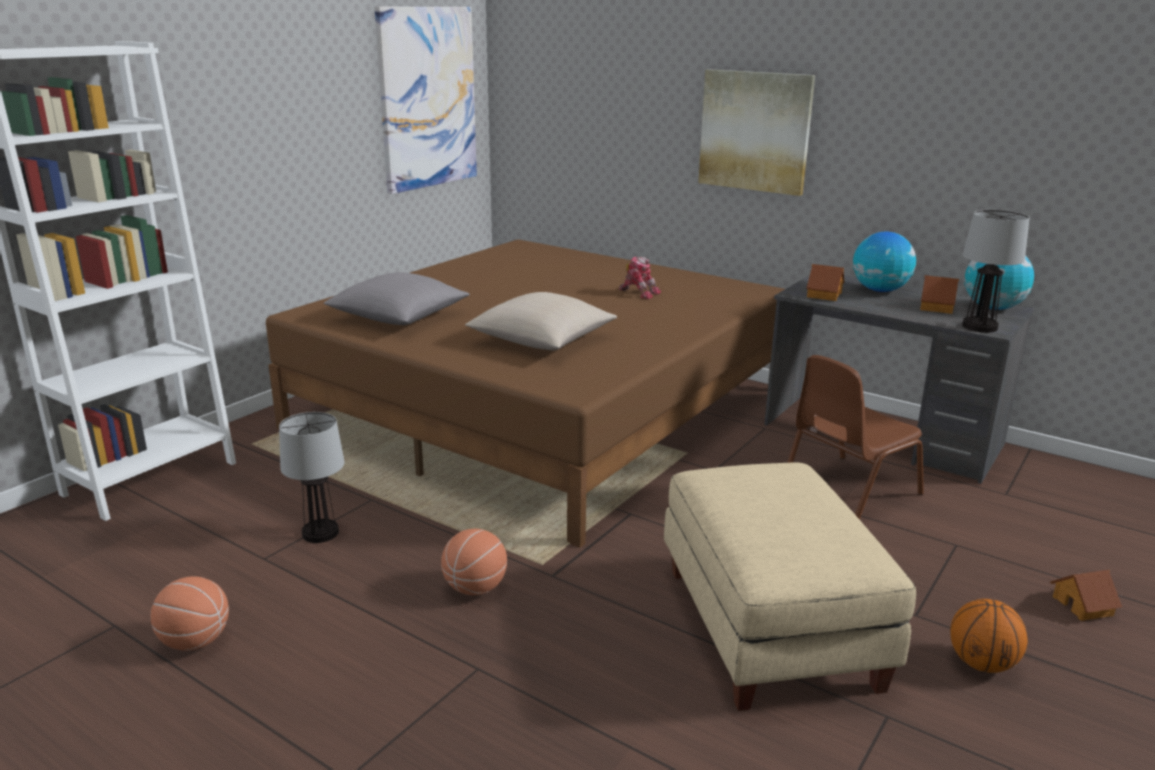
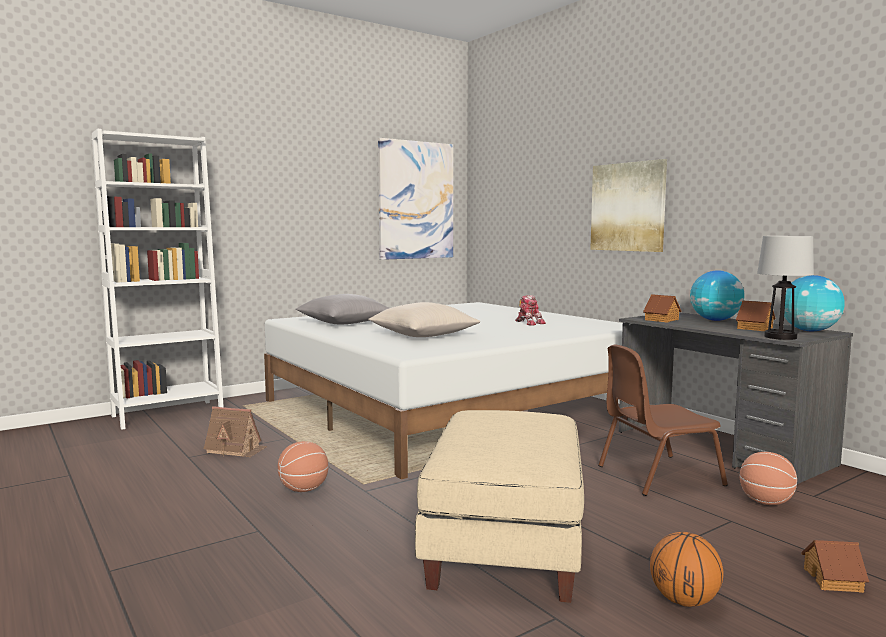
camera: 20 degrees right, 15 degrees down
basketball [150,576,229,651] -> basketball moved to [740,452,797,505]
brown bed [266,240,785,548] -> white bed [264,302,623,480]
table lamp [279,412,345,543] -> toy house [204,406,267,457]

